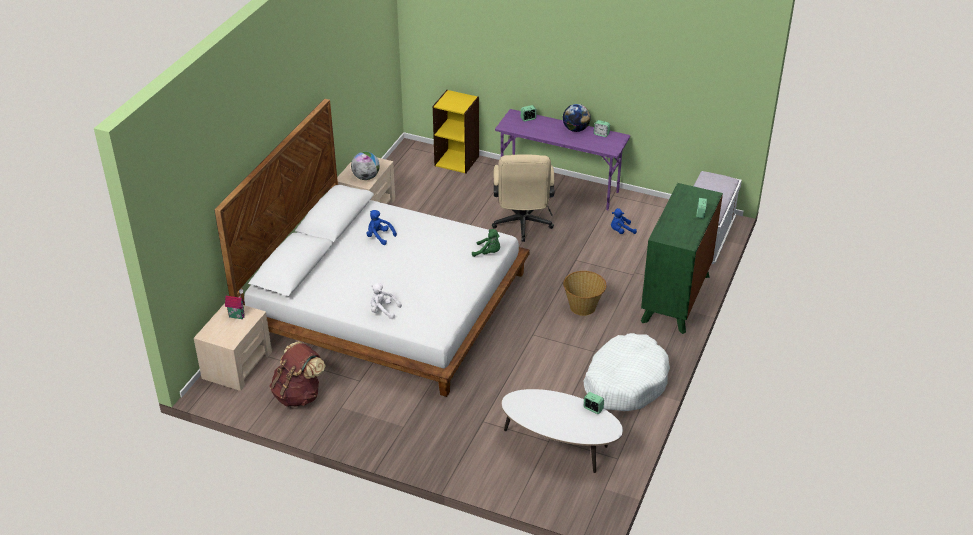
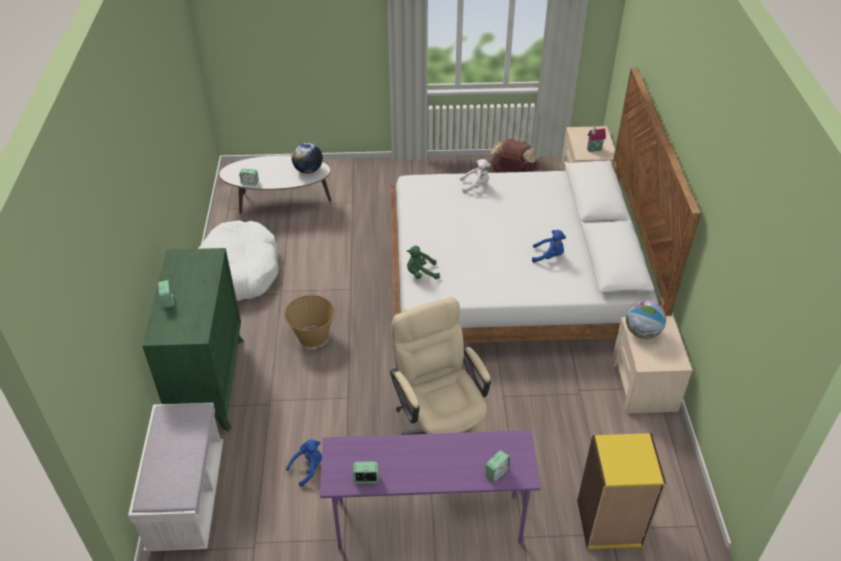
camera: 155 degrees right, 5 degrees up
globe [563,104,591,132] -> globe moved to [292,142,323,174]

